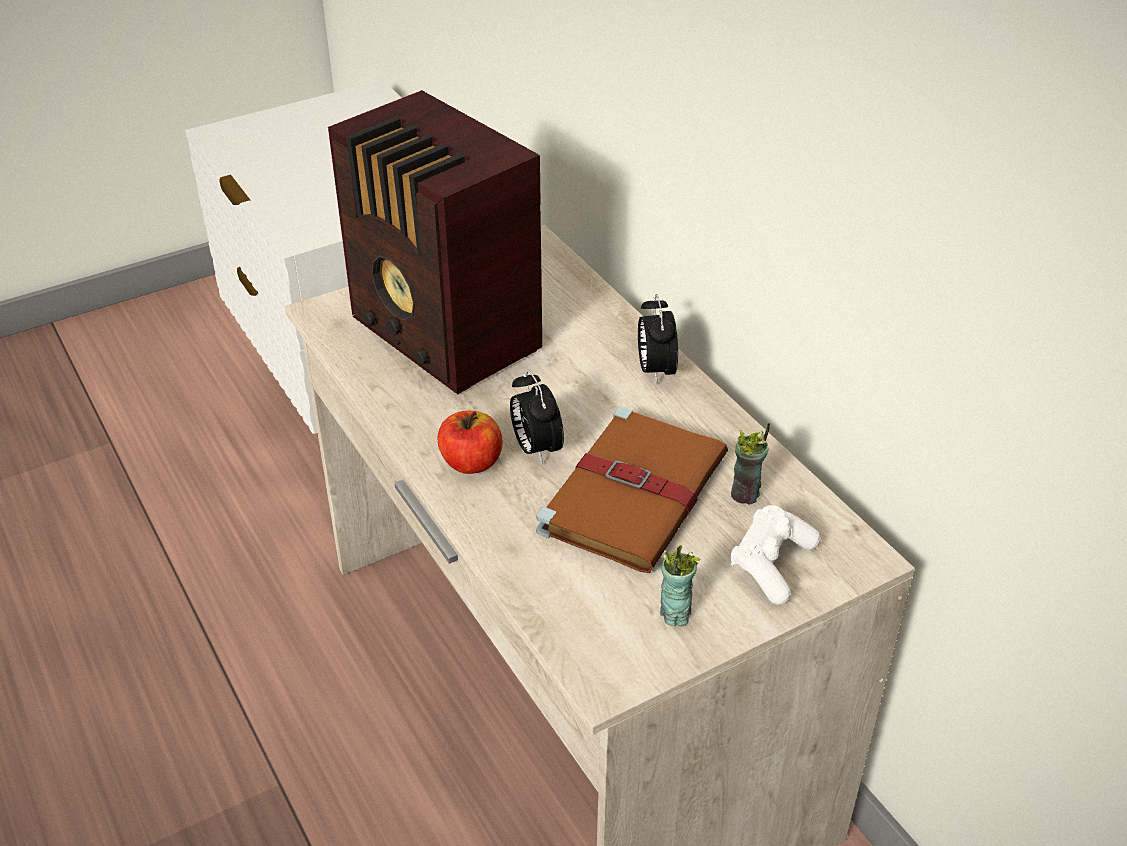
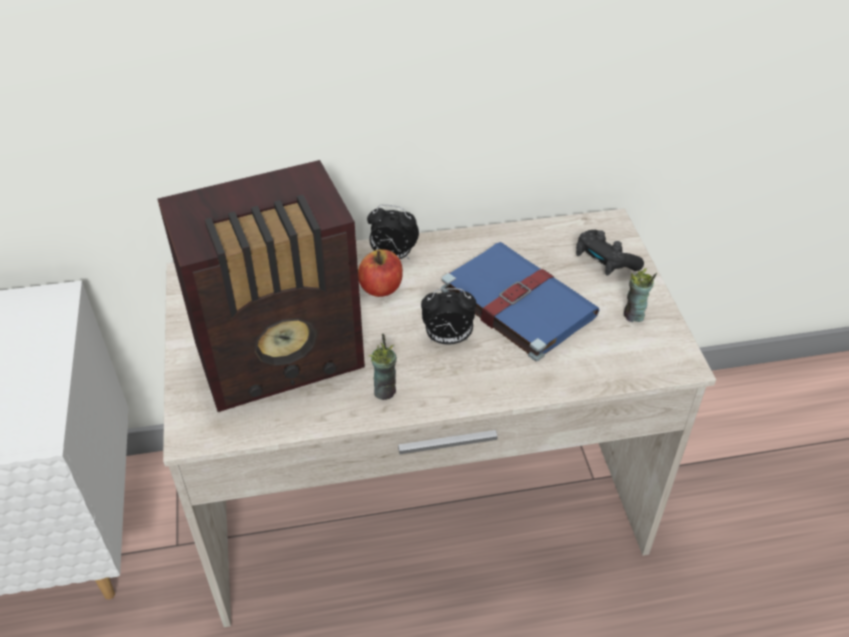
camera: 70 degrees left, 5 degrees up
apple [437,410,502,474] -> apple moved to [358,249,403,297]
brown book [536,407,728,573] -> blue book [441,242,599,361]
white game controller [730,505,820,605] -> black game controller [576,230,644,276]
cup [731,423,770,505] -> cup moved to [369,334,397,400]

